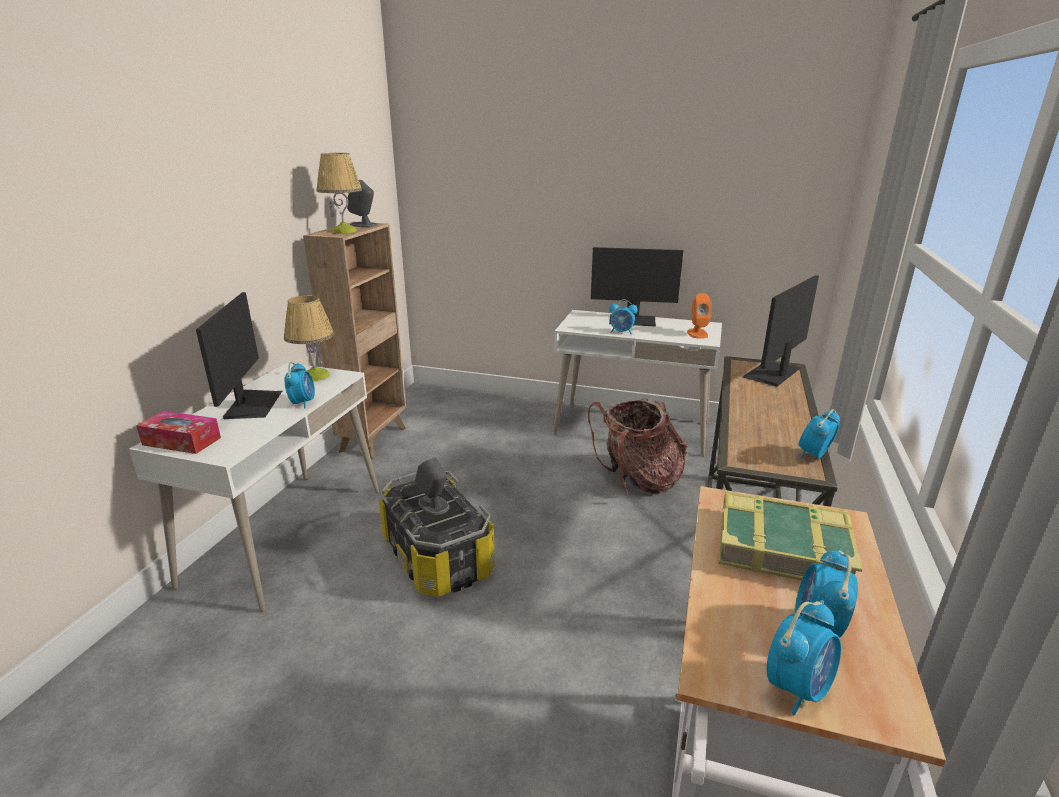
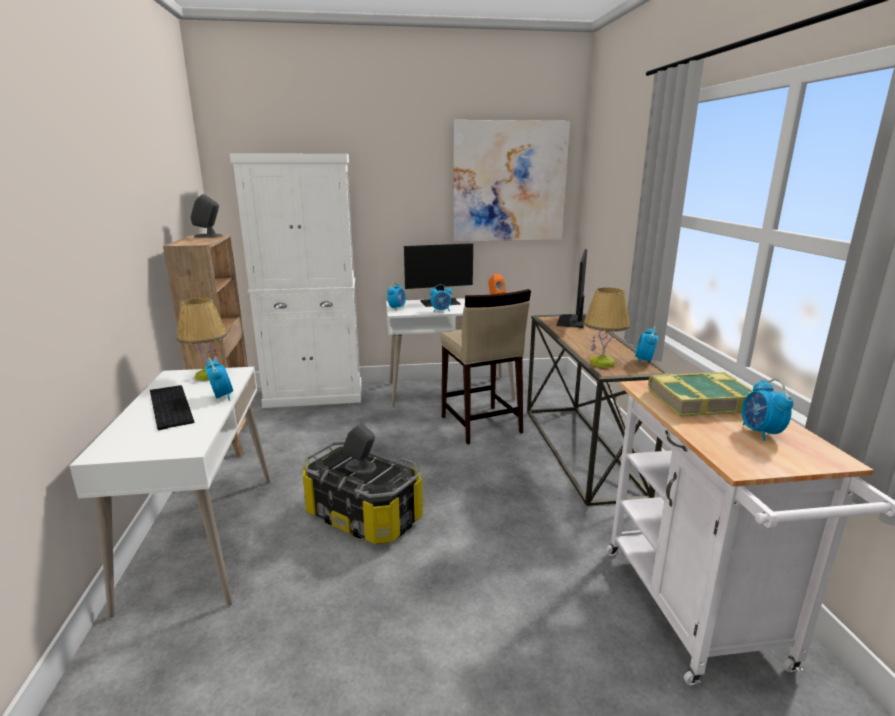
camera: 25 degrees left, 5 degrees down
tissue box [136,411,221,454] -> none
monitor [196,292,282,419] -> keyboard [150,385,194,430]
table lamp [317,153,362,234] -> table lamp moved to [584,287,630,368]
backpack [588,398,687,493] -> beige stool [441,289,531,445]
alarm clock [767,600,841,716] -> alarm clock moved to [387,282,406,310]
none -> white cabinet [230,153,362,408]
none -> picture [453,120,570,242]

